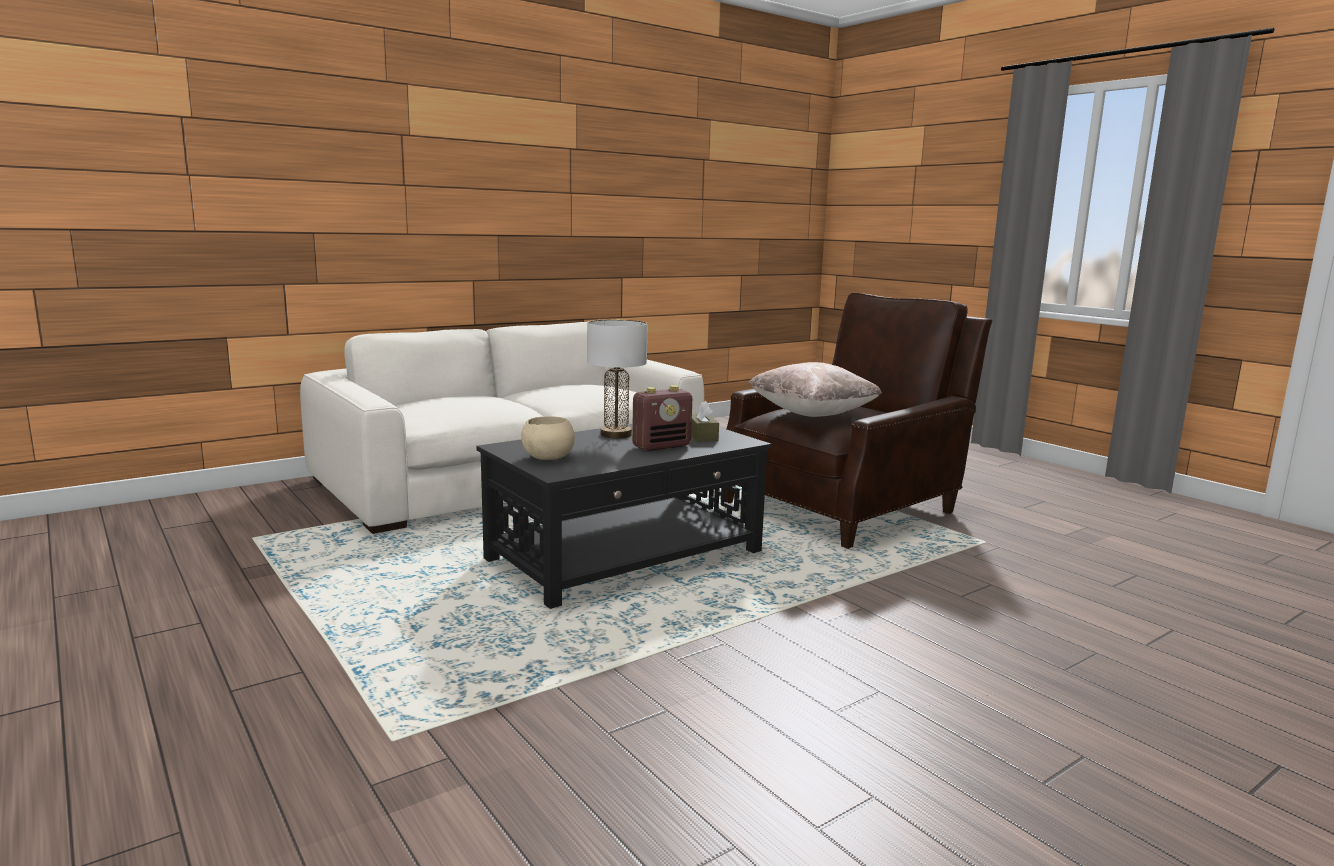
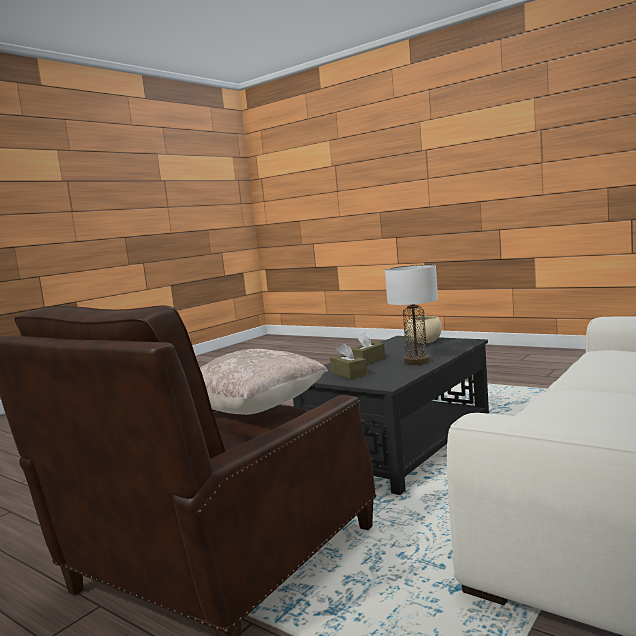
camera: 165 degrees right, 5 degrees down
radio [632,385,692,451] -> brown tissue box [351,332,385,365]

